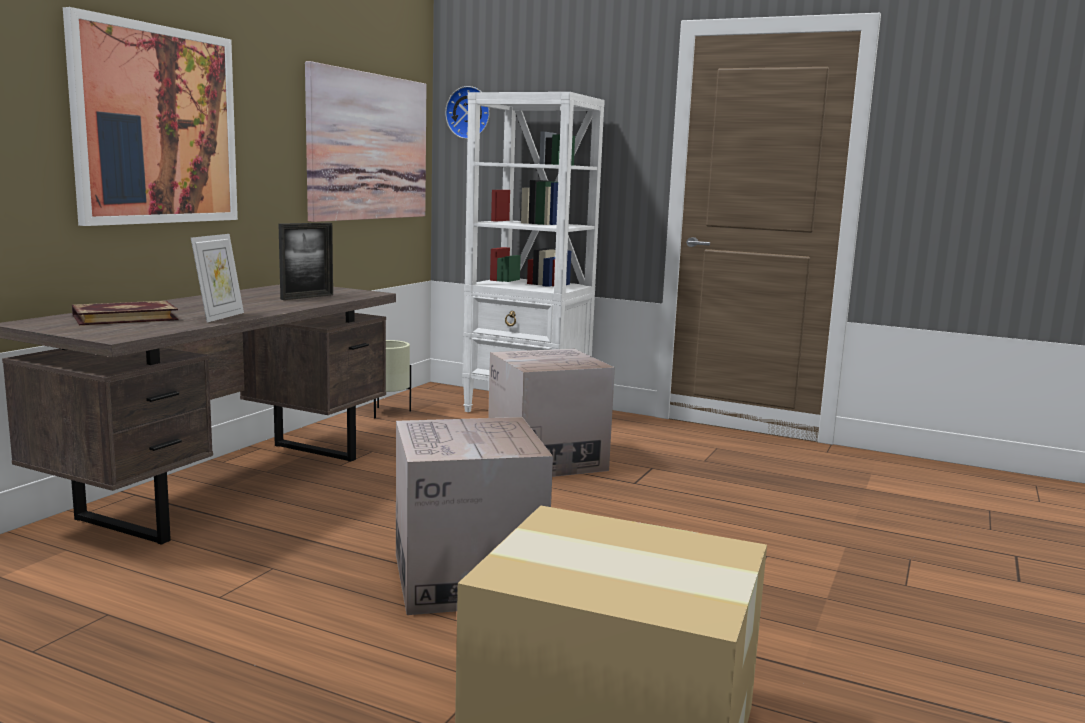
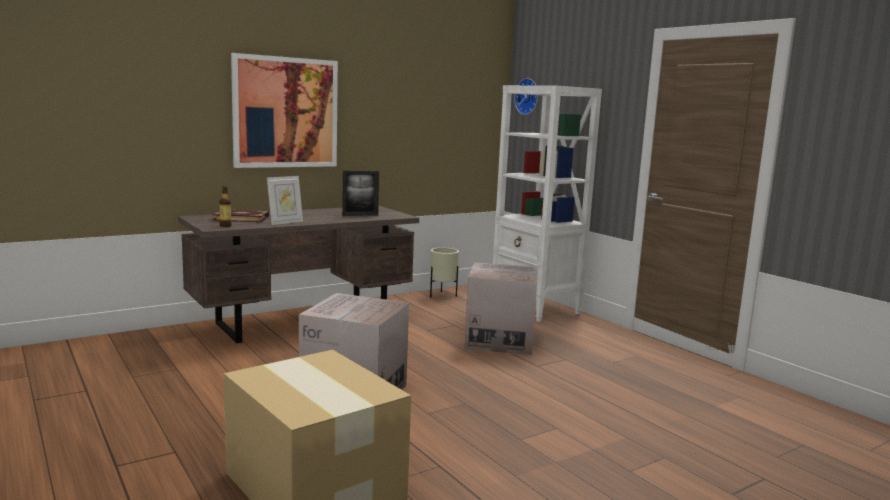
camera: 30 degrees right, 0 degrees up
picture [305,61,427,222] -> none
none -> bottle [219,186,232,227]

